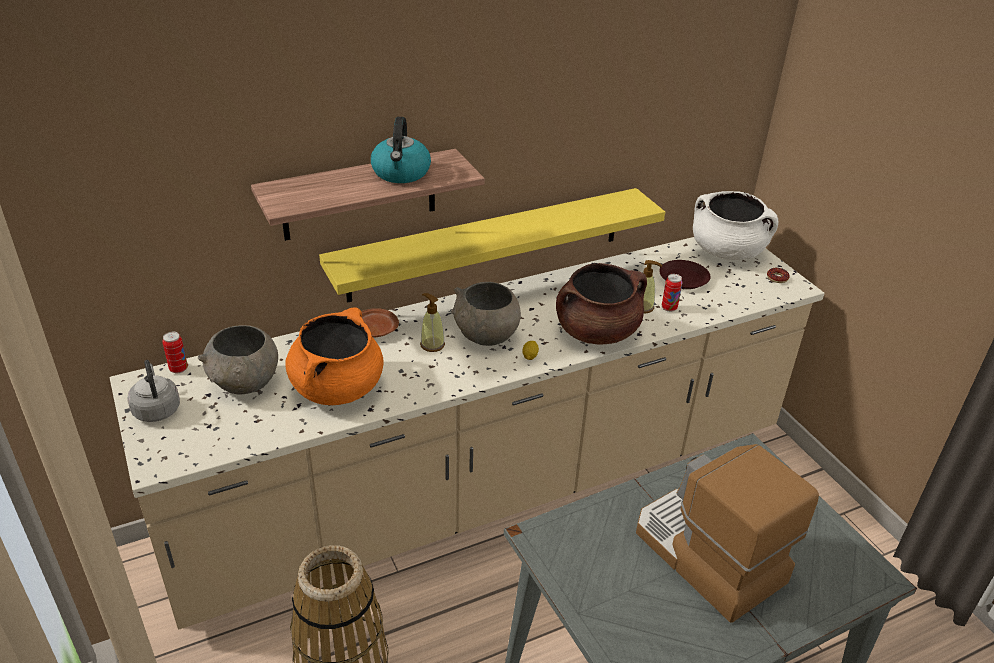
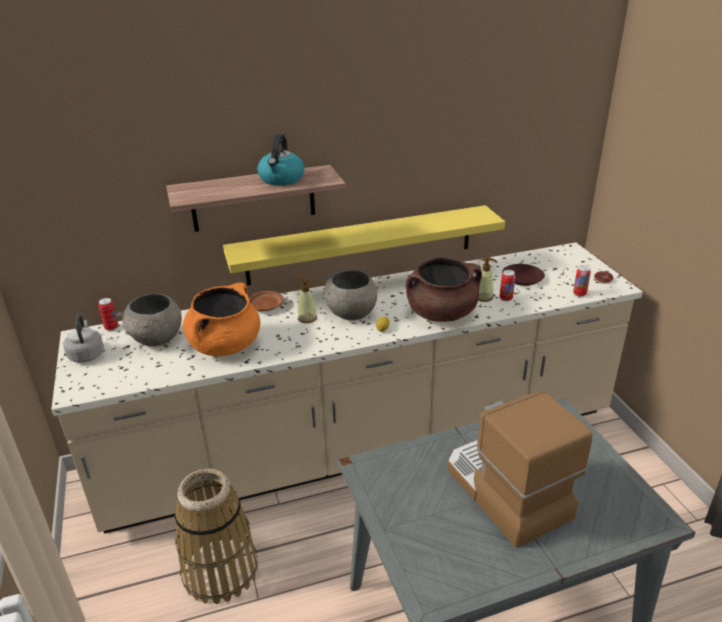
camera: 10 degrees right, 5 degrees down
white cooking pot [693,191,779,260] -> none
none -> can [573,265,591,297]

